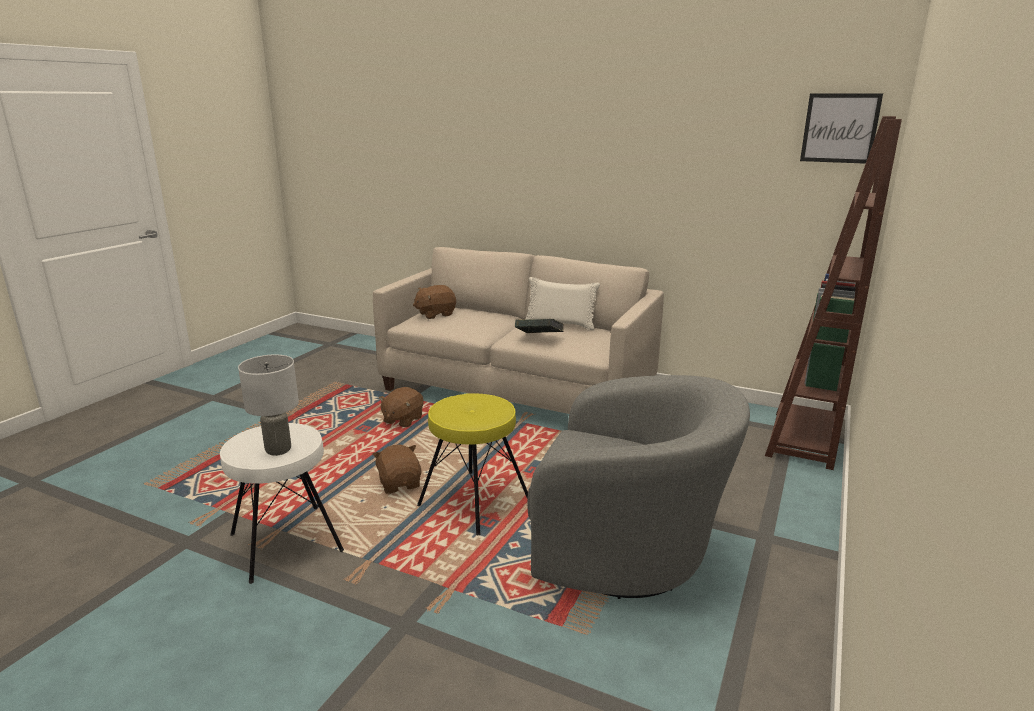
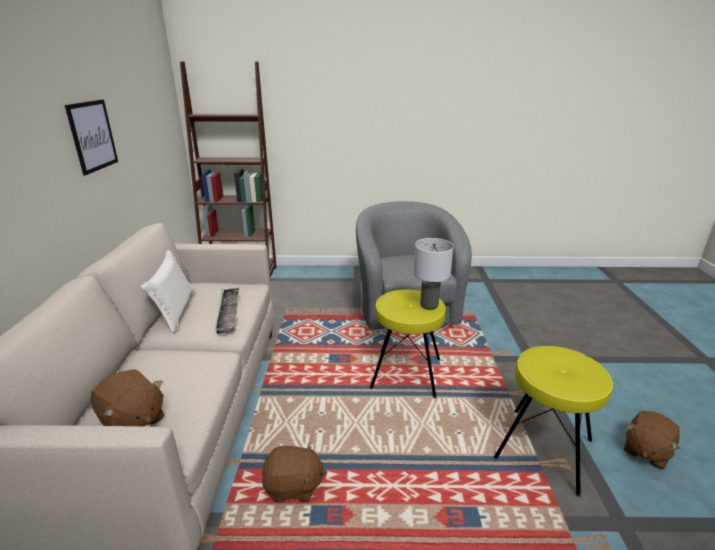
camera: 115 degrees left, 5 degrees up
white stool [220,423,344,584] -> yellow stool [494,346,613,497]
white table lamp [238,355,299,456] -> white table lamp moved to [413,238,454,310]
brown plush toy [372,444,422,494] -> brown plush toy moved to [624,410,680,469]
book [515,319,564,333] -> tray [214,287,240,334]
picture [800,93,883,164] -> picture moved to [65,100,118,175]

